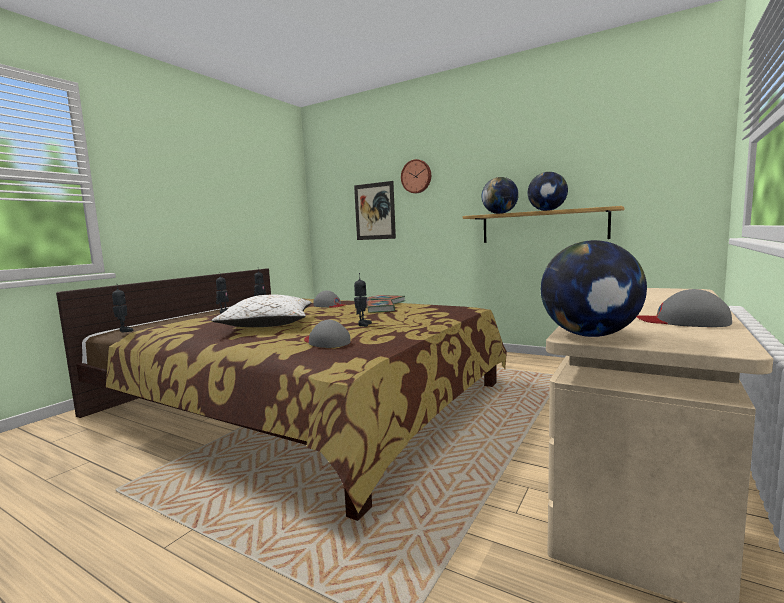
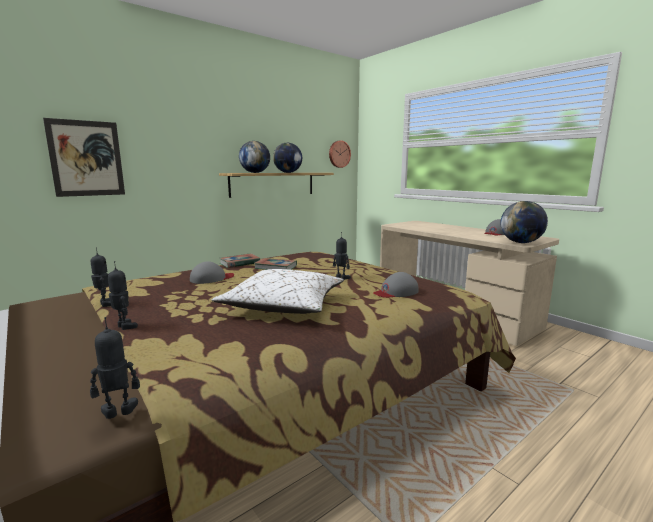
camera: 70 degrees left, 5 degrees up
wall clock [401,159,431,193] -> wall clock moved to [329,141,351,168]

